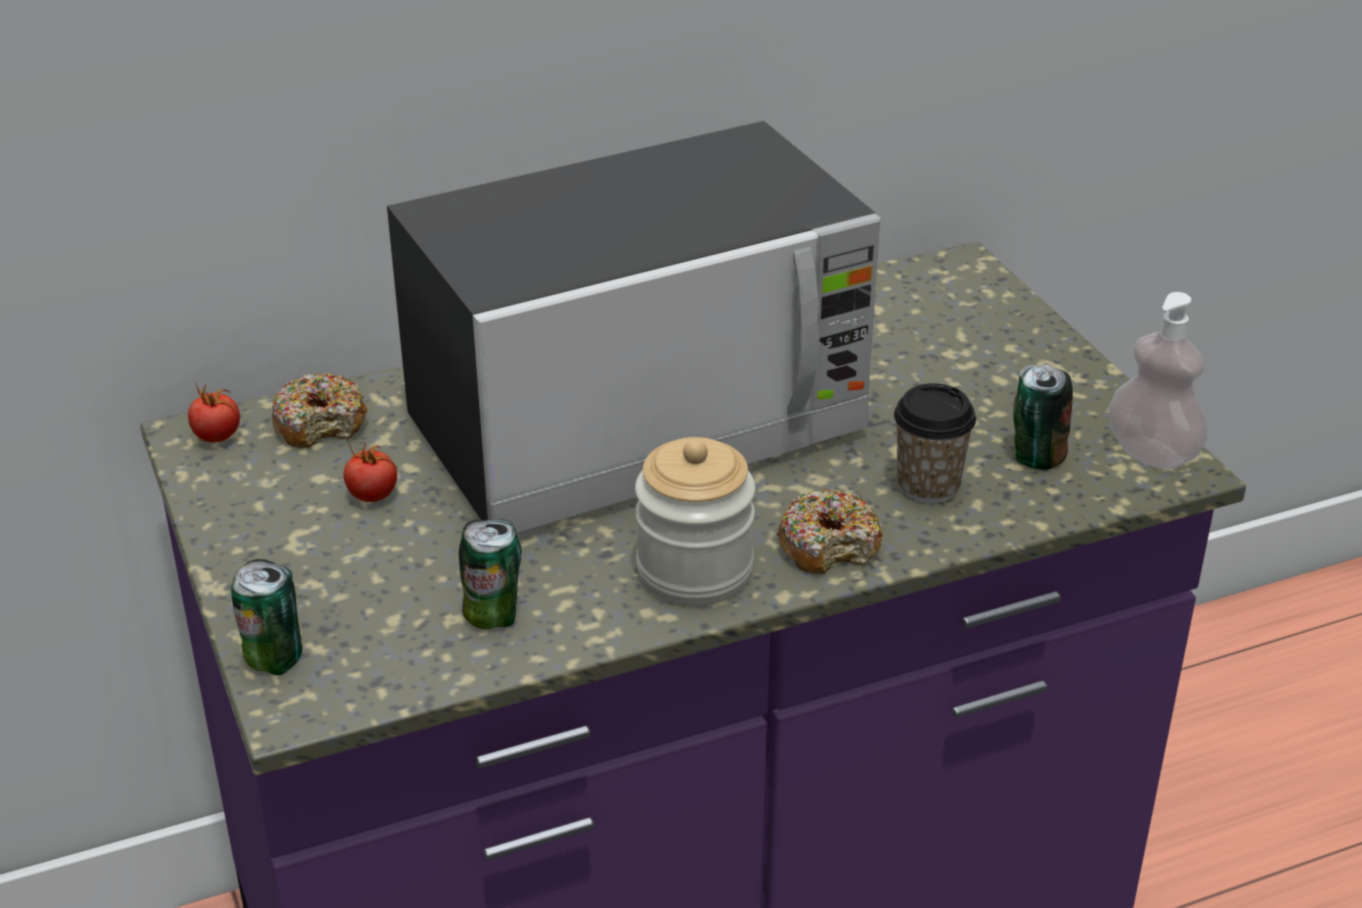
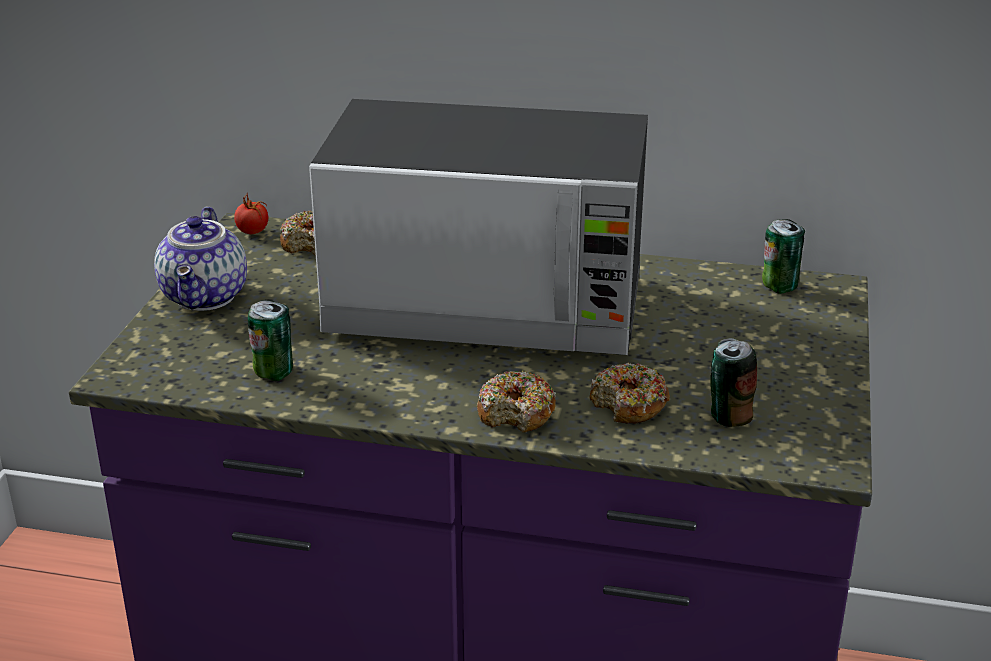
camera: 35 degrees right, 5 degrees down
can [231,559,302,675] -> can moved to [762,219,805,294]
tomato [343,442,397,502] -> none
jar [635,437,755,606] -> none
cup [894,383,976,503] -> donut [590,362,670,424]
soap dispenser [1109,292,1207,469] -> none
none -> teapot [154,206,247,311]

